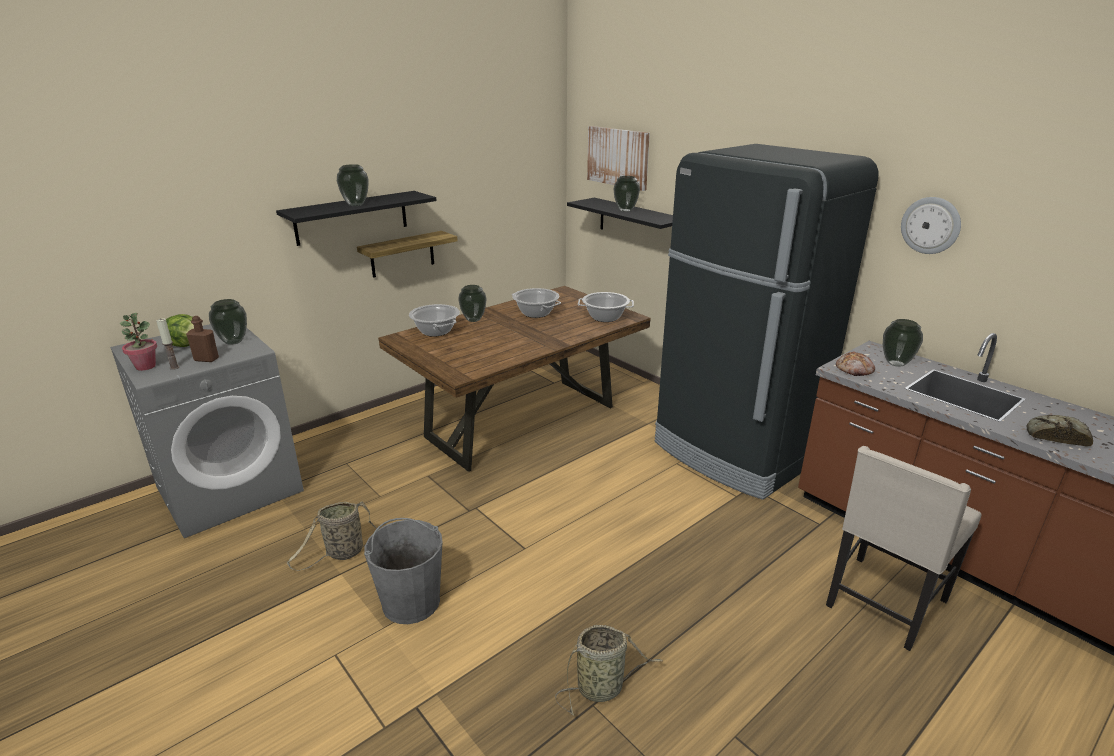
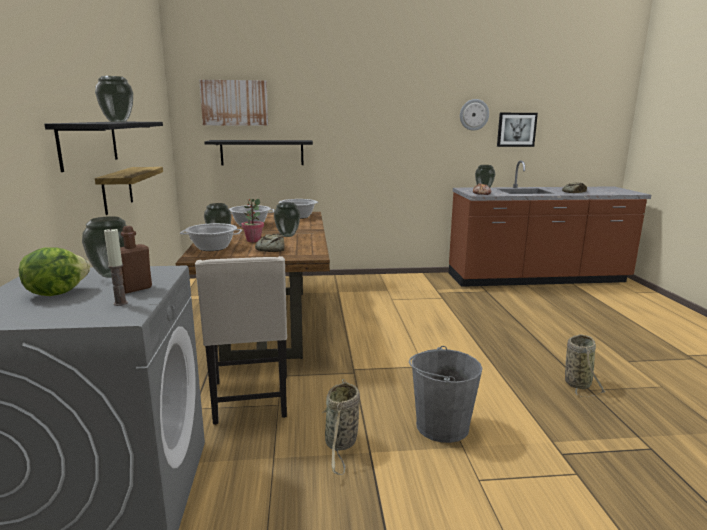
camera: 55 degrees left, 10 degrees down
potted plant [119,313,157,371] -> potted plant moved to [241,199,264,242]
vase [613,176,640,212] -> vase moved to [274,202,300,237]
black fridge [655,144,879,500] -> none
beige chair [826,446,981,651] -> beige chair moved to [195,256,287,425]
none -> bread [255,234,284,252]
none -> picture [497,113,538,147]

